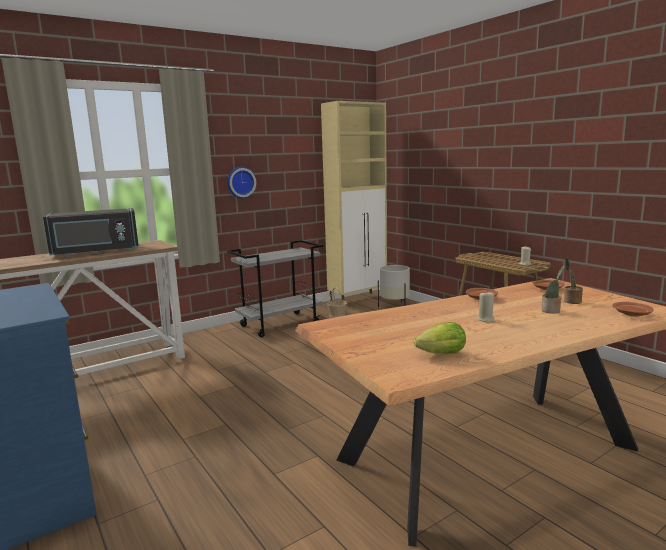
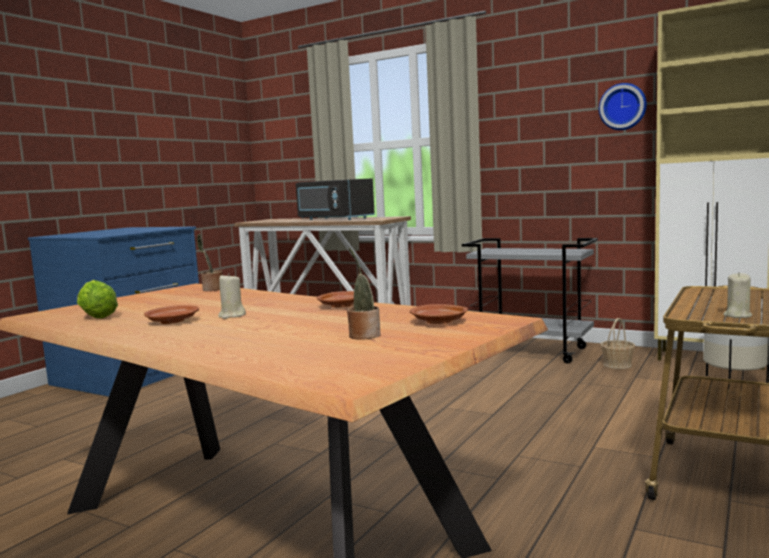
camera: 65 degrees right, 5 degrees down
wall clock [227,166,257,199] -> wall clock moved to [599,83,647,130]
potted plant [541,266,565,314] -> potted plant moved to [197,234,223,291]
brown plate [612,302,654,317] -> brown plate moved to [144,305,199,324]

